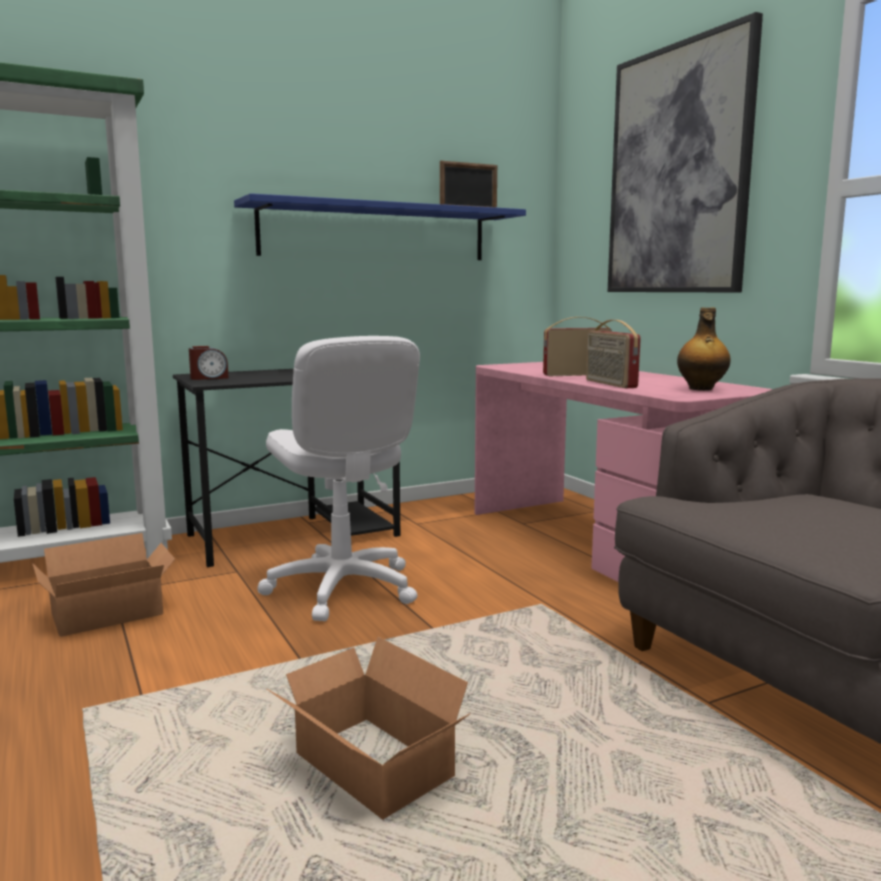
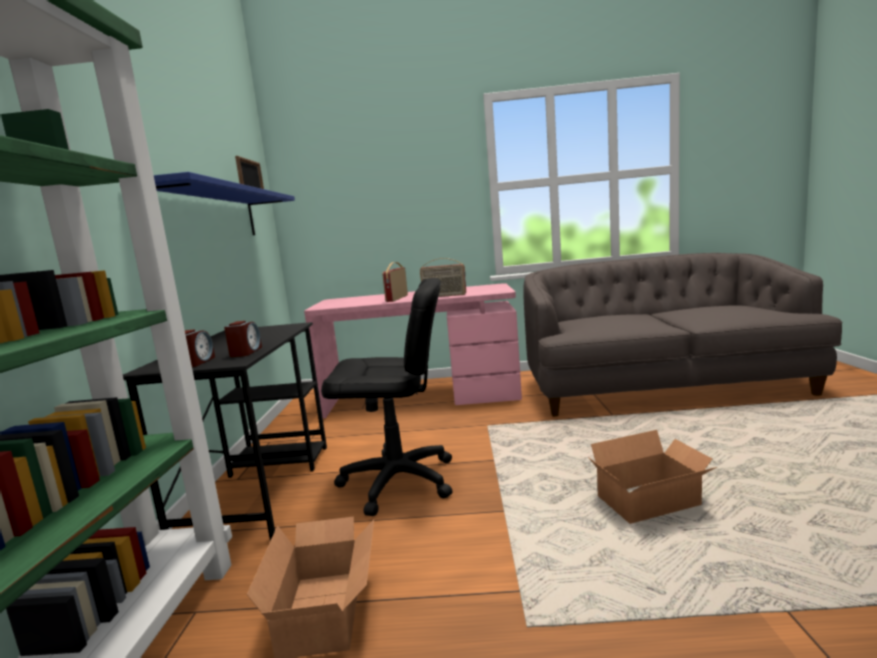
camera: 60 degrees left, 0 degrees up
white office chair [257,336,420,621] -> black office chair [321,278,452,516]
picture [607,12,763,292] -> none
bottle [677,307,731,391] -> none
none -> alarm clock [224,321,262,357]

